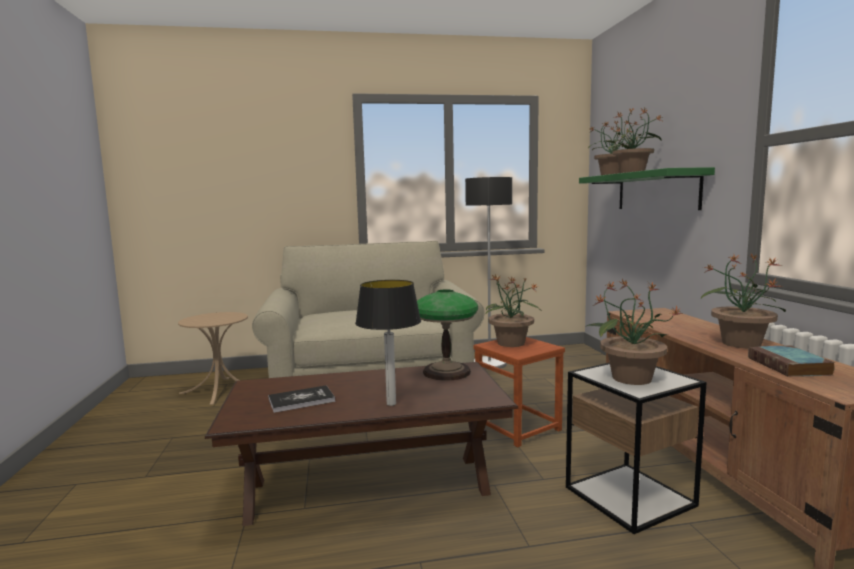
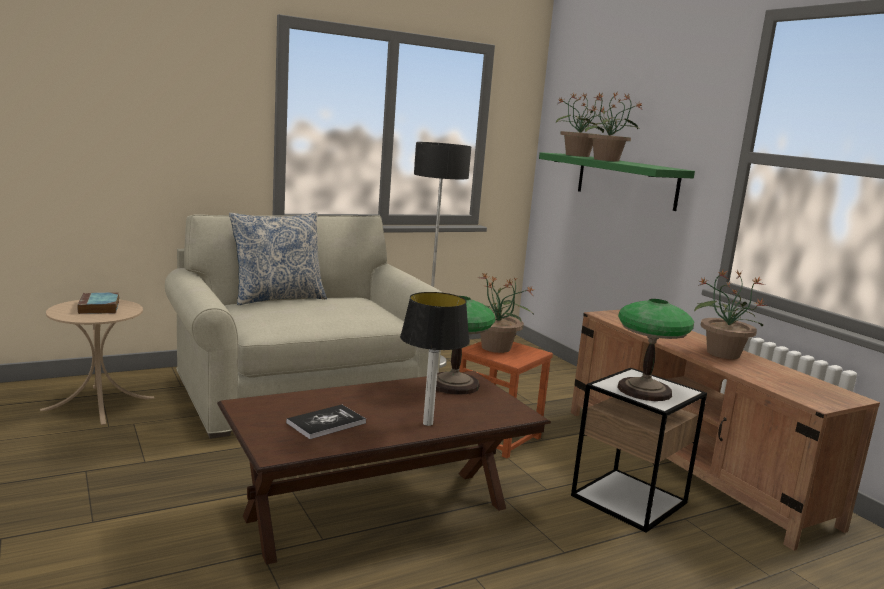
camera: 20 degrees left, 5 degrees up
potted plant [585,279,683,385] -> table lamp [618,299,694,401]
book [748,345,835,377] -> book moved to [77,293,119,314]
none -> pillow [229,212,327,305]

